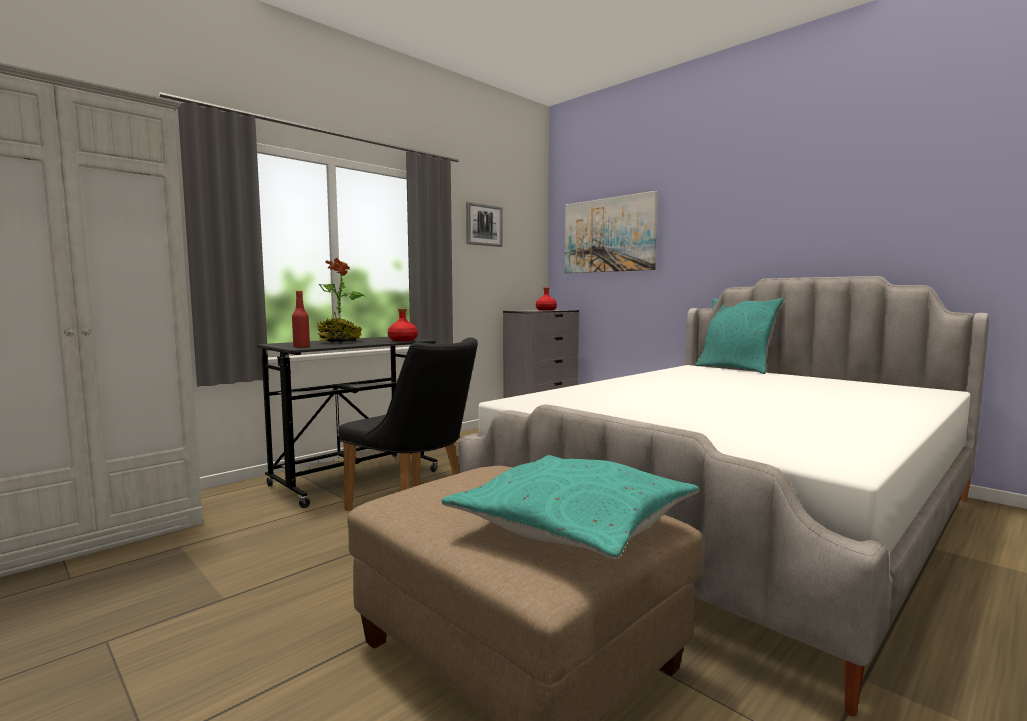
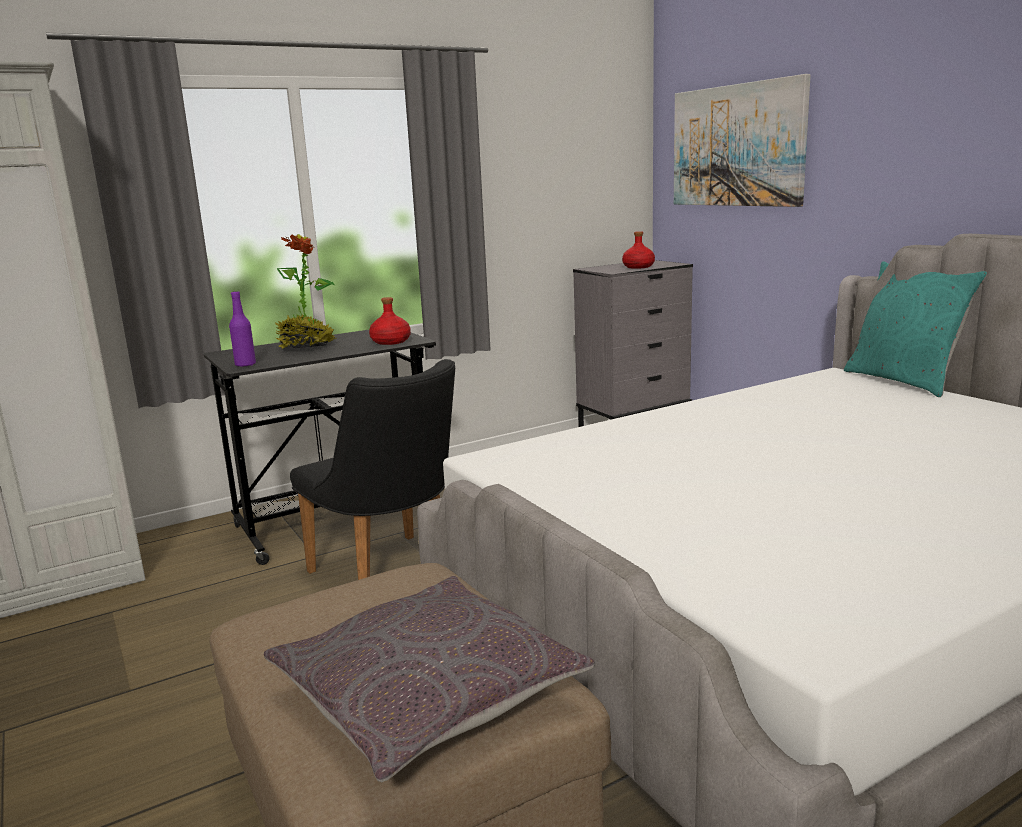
camera: 15 degrees right, 10 degrees up
red bottle [292,291,310,348] -> purple bottle [229,291,256,367]
turquoise pillow [442,455,699,559] -> grey pillow [264,576,595,782]
picture [466,202,502,247] -> none

